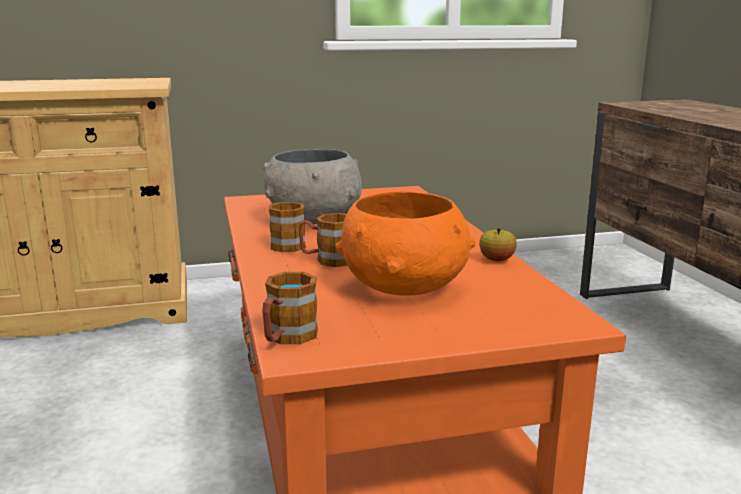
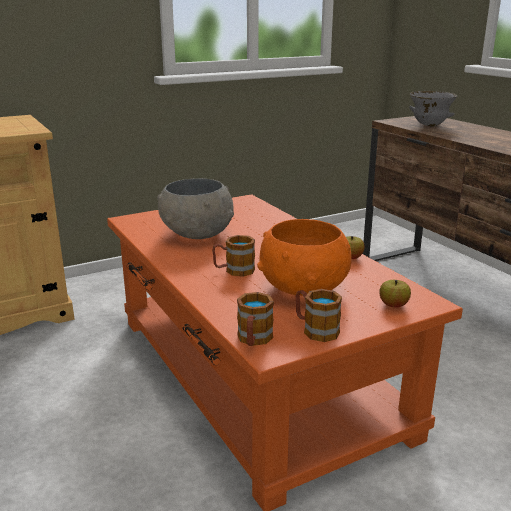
camera: 15 degrees left, 5 degrees up
mug [269,202,306,252] -> mug moved to [296,289,342,342]
none -> apple [380,280,411,308]
none -> grey bowl [409,91,457,127]

